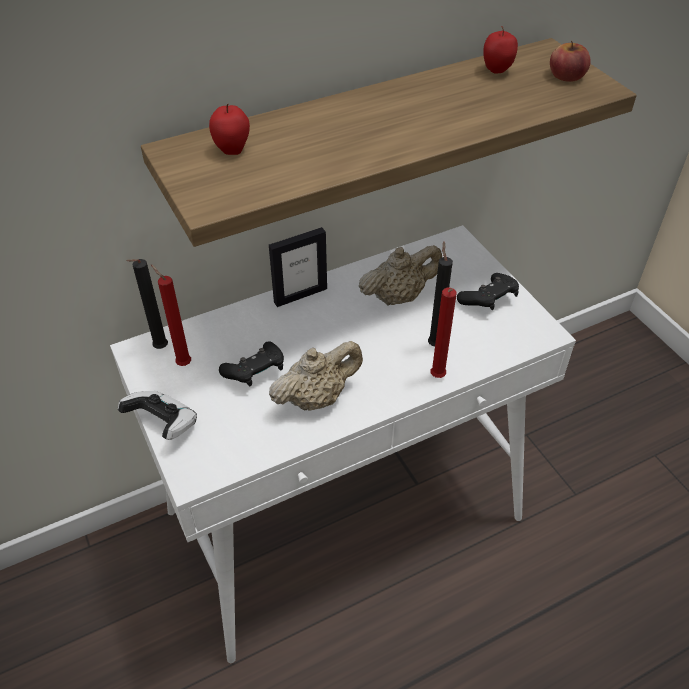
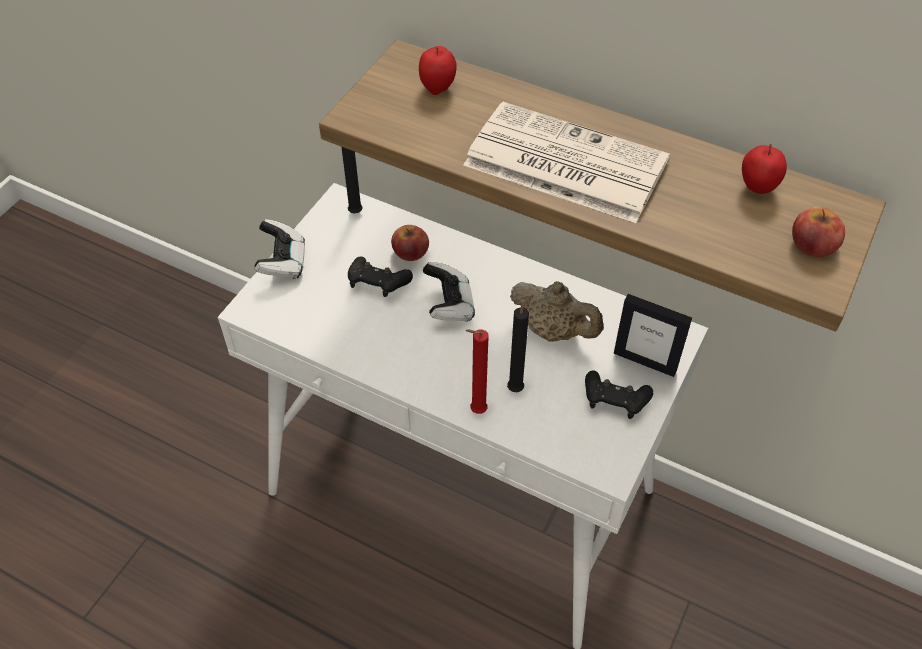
camera: 55 degrees right, 5 degrees up
red candle [151,264,191,366] -> none
picture frame [269,227,327,307] -> picture frame moved to [614,294,692,377]
beige teapot [269,341,363,411] -> none
none -> apple [391,225,429,261]
none -> game controller [423,262,475,322]
none -> newspaper [464,102,670,223]

